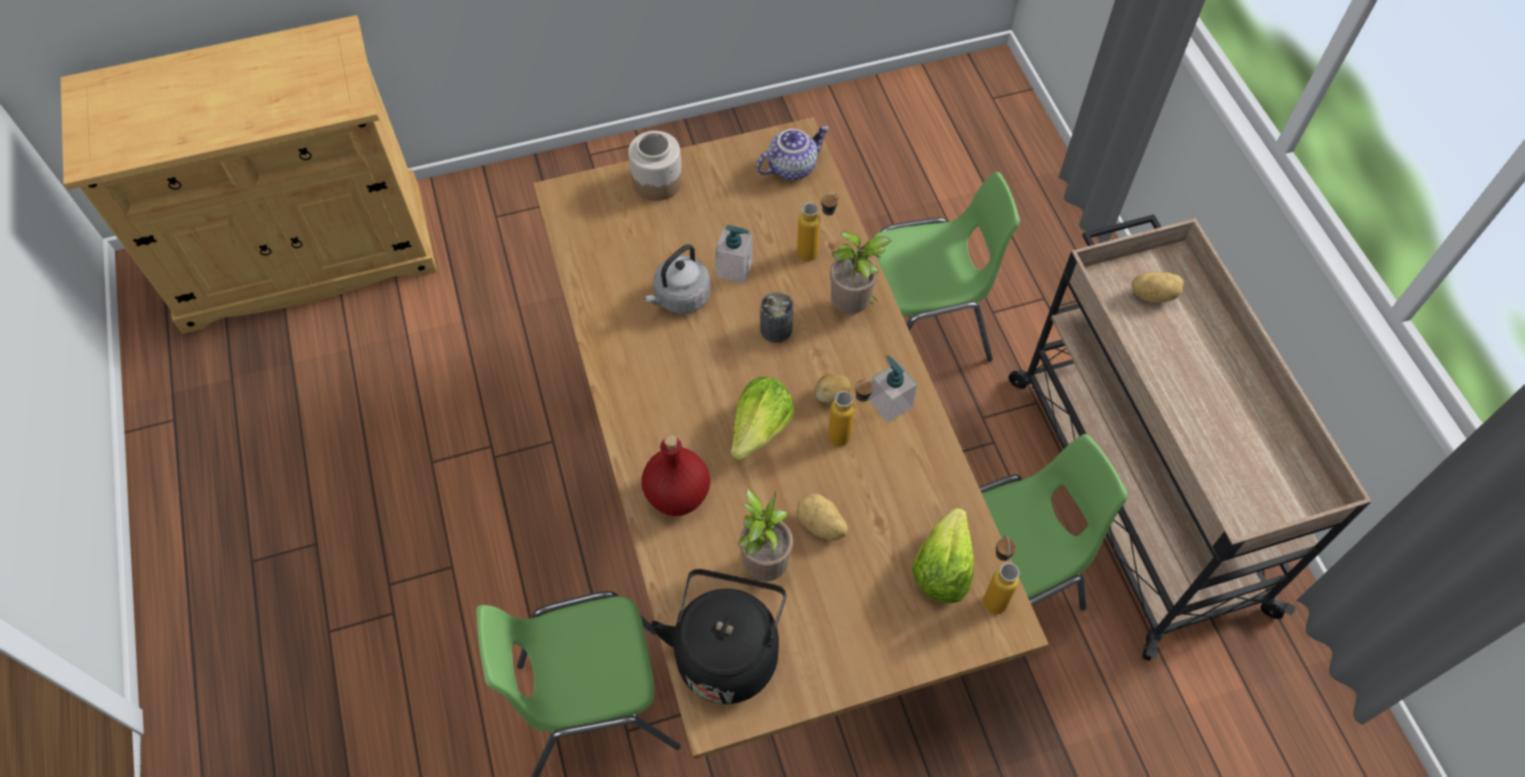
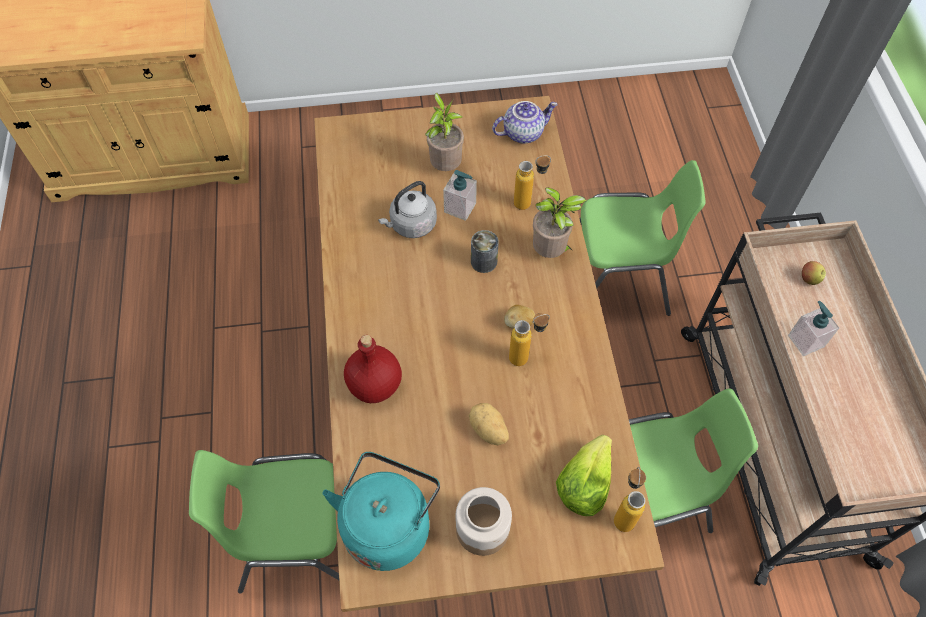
camera: 10 degrees right, 0 degrees up
jar [628,131,683,201] -> jar moved to [456,487,512,556]
black kettle [651,569,787,704] -> turquoise kettle [322,452,440,571]
lettuce [731,377,794,460] -> none
potted plant [737,487,793,581] -> potted plant moved to [425,93,464,171]
soap dispenser [869,356,918,423] -> soap dispenser moved to [788,301,839,356]
potato [1132,272,1184,303] -> apple [802,261,826,285]

